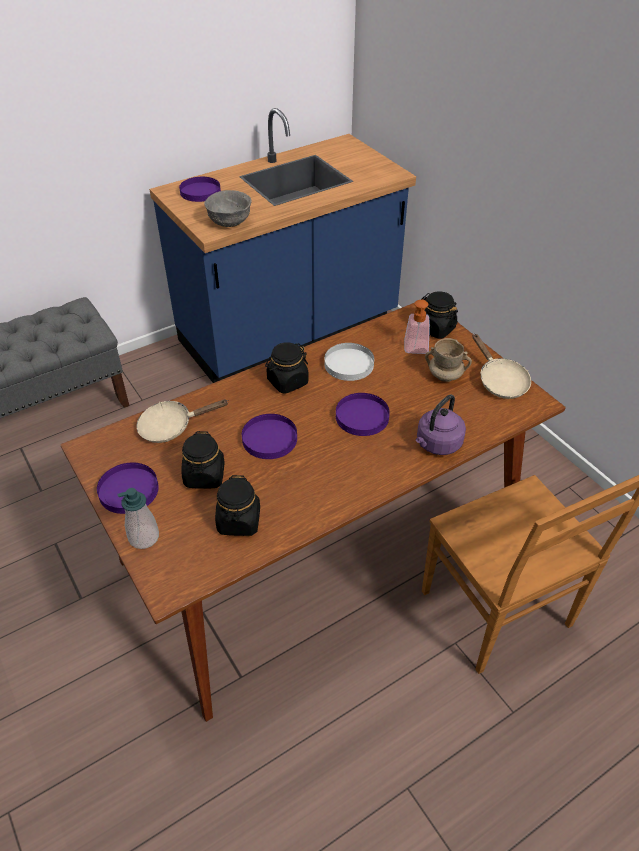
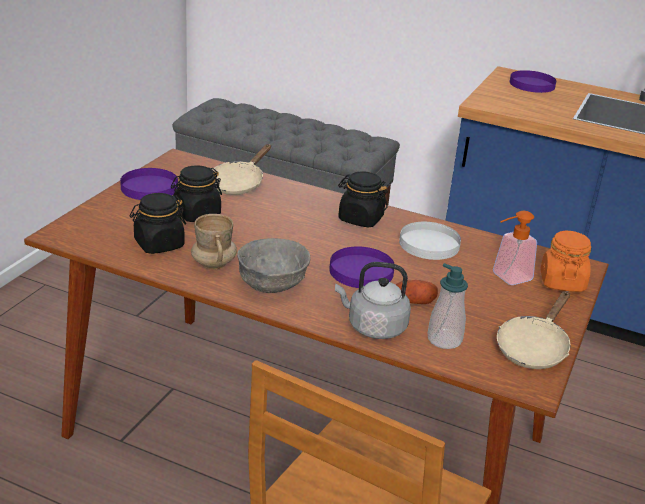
camera: 55 degrees right, 15 degrees down
soap dispenser [118,488,159,549] -> soap dispenser moved to [428,263,468,349]
beige frying pan [137,399,229,443] -> beige frying pan turned 105 degrees counterclockwise [212,144,271,195]
grey bowl [204,190,252,227] -> grey bowl moved to [237,238,311,293]
purple plate [242,414,297,459] -> none
purple kettle [416,394,466,455] -> grey kettle [335,262,411,339]
black jar [421,291,458,339] -> orange jar [540,231,591,292]
beige mug [425,338,472,382] -> beige mug moved to [191,214,237,270]
none -> potato [396,280,438,304]

